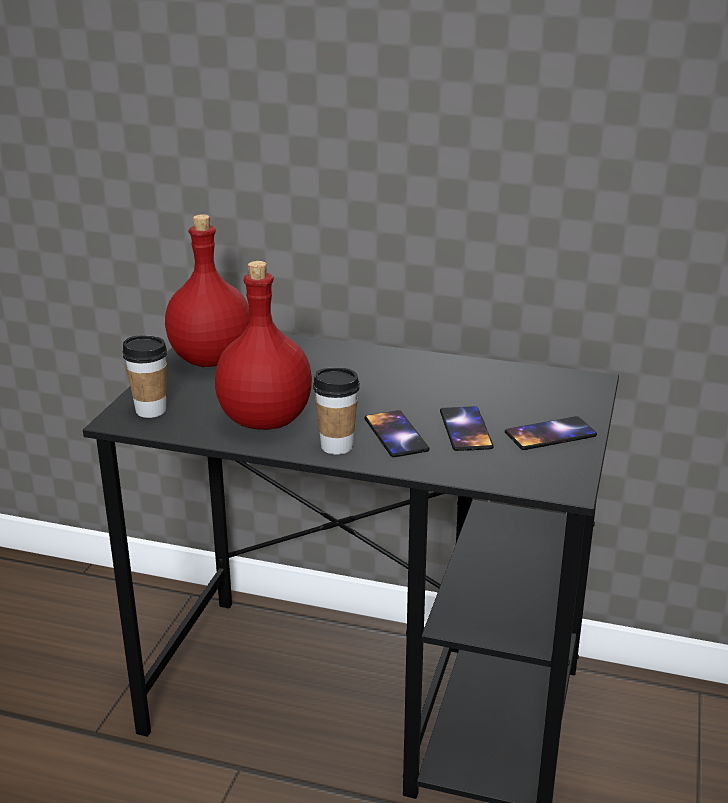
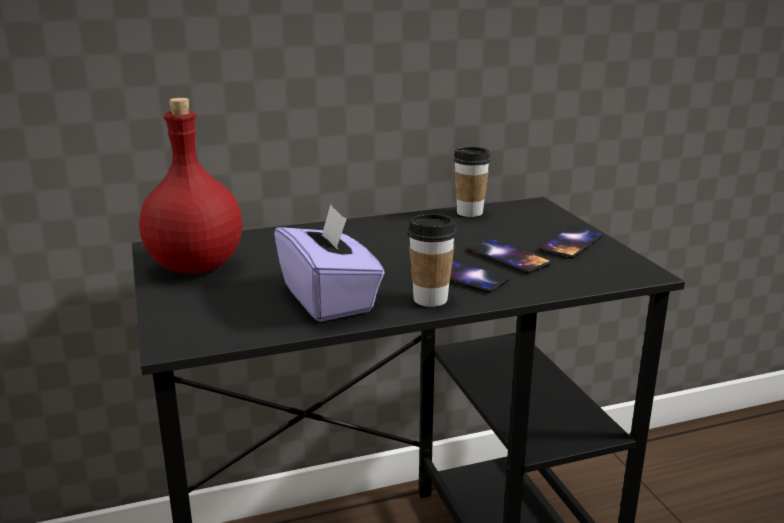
camera: 35 degrees left, 5 degrees down
cup [122,336,167,418] -> cup moved to [453,147,491,217]
red bottle [215,261,312,430] -> purple tissue box [274,205,385,322]

